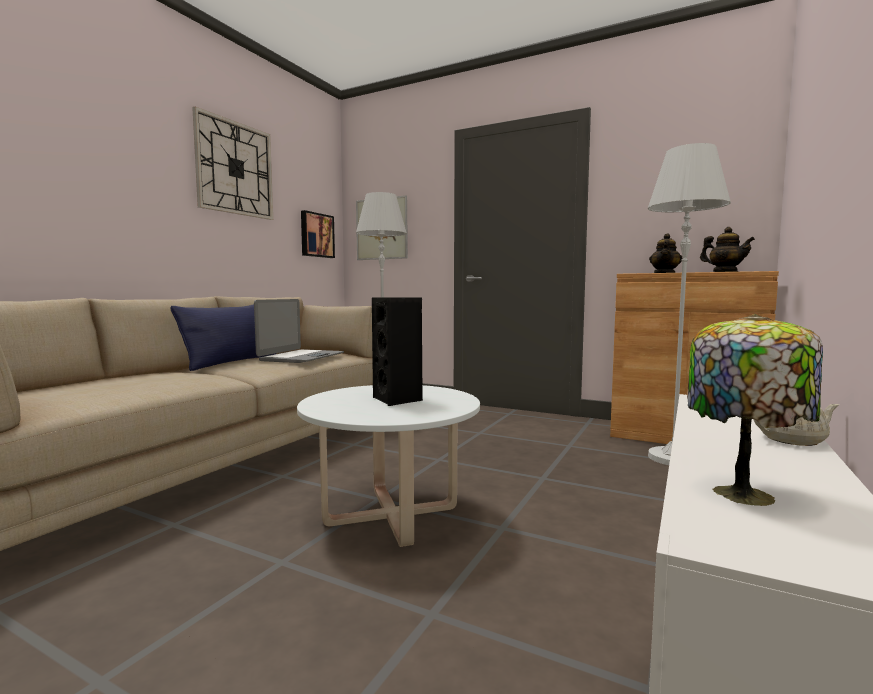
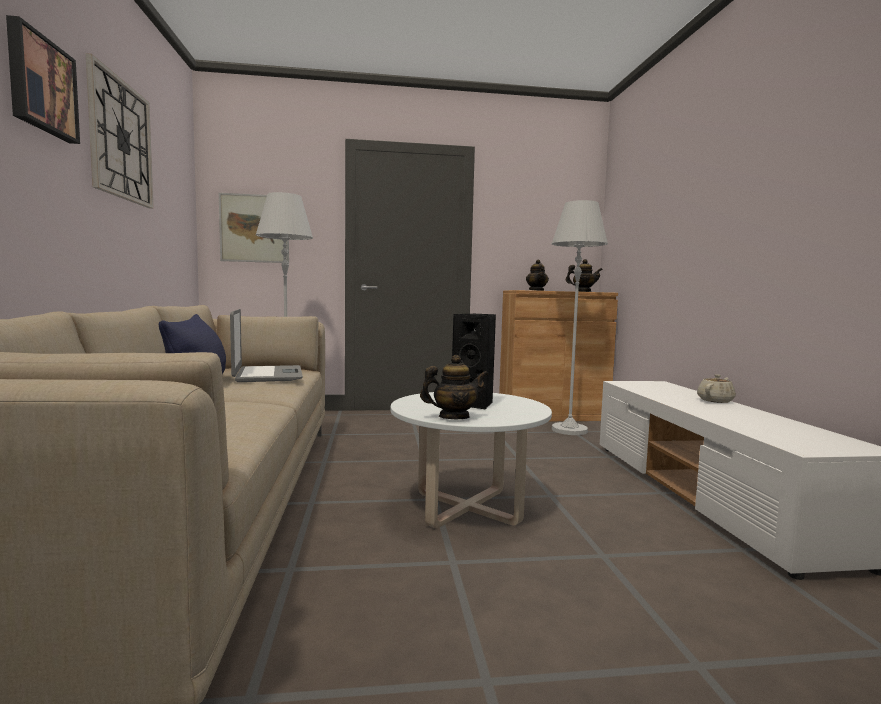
camera: 35 degrees left, 0 degrees up
picture [301,210,335,258] -> picture moved to [6,15,80,144]
table lamp [687,314,823,506] -> none
none -> teapot [420,355,488,419]

